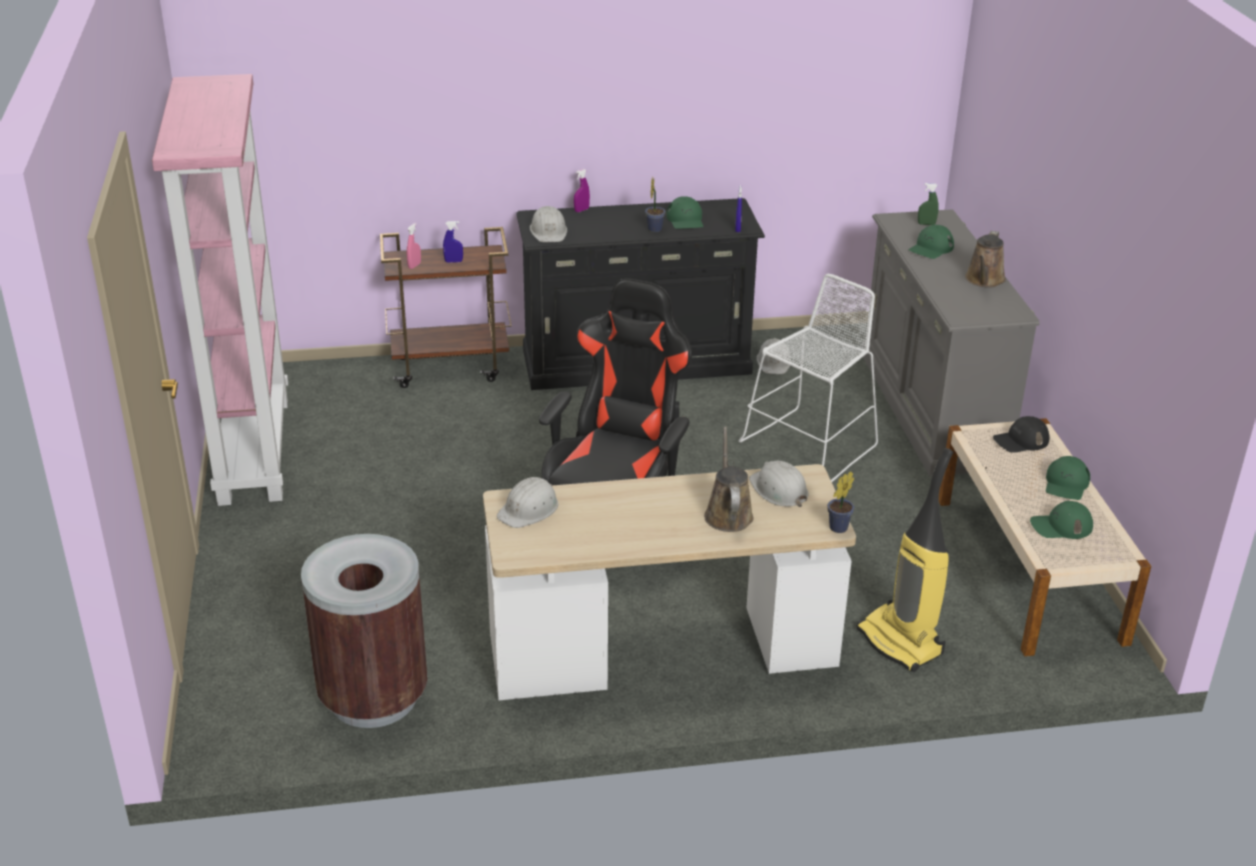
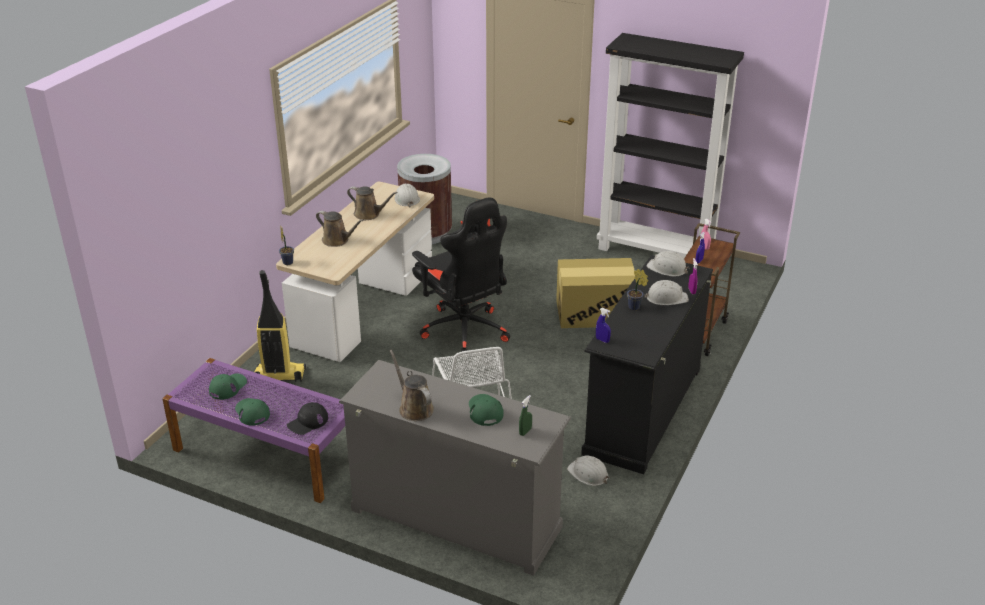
camera: 125 degrees right, 0 degrees up
pink bookcase [152,74,288,506] -> black bookcase [597,33,744,258]
green cap [666,196,703,229] -> none
white hard hat [749,461,808,507] -> white hard hat moved to [644,280,689,305]
beige bench [939,418,1151,656] -> purple bench [162,358,345,503]
black cap [993,416,1050,453] -> black cap turned 150 degrees counterclockwise [287,402,328,435]
none -> brown watering can [347,186,398,220]
none -> cardboard box [556,258,635,328]

